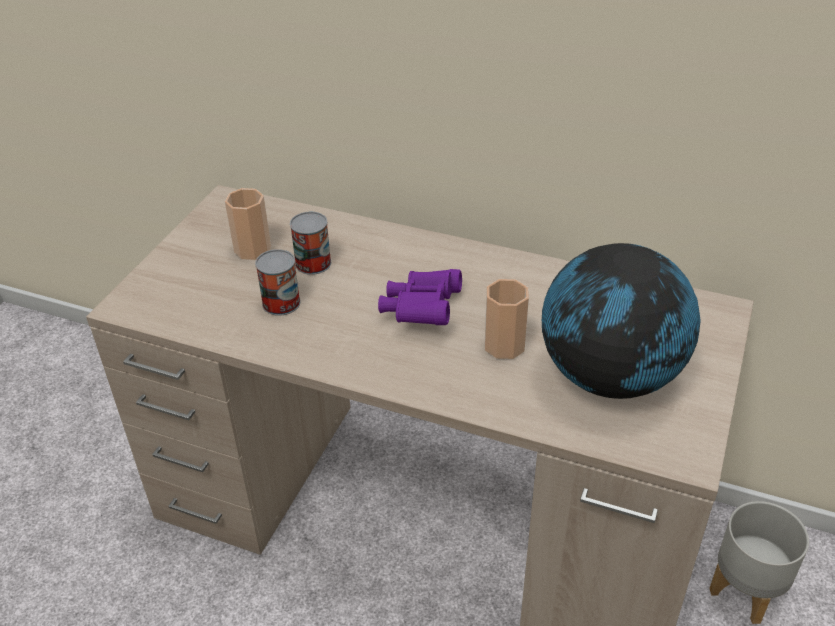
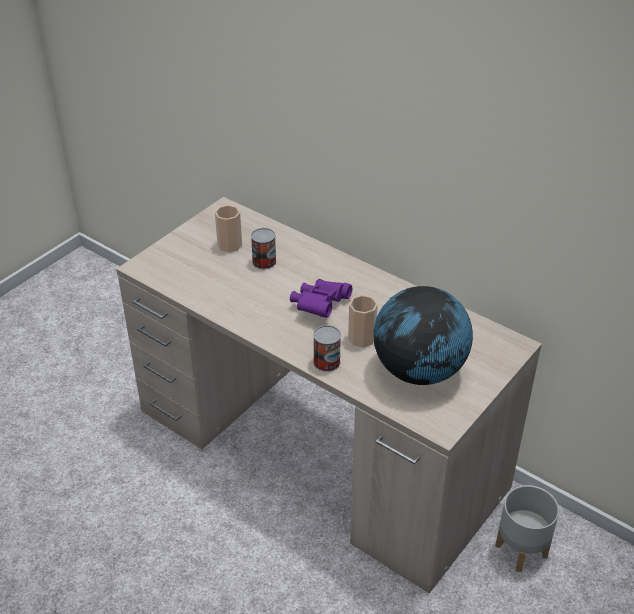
camera: 15 degrees right, 0 degrees up
can [255,249,300,316] -> can moved to [313,325,341,372]

